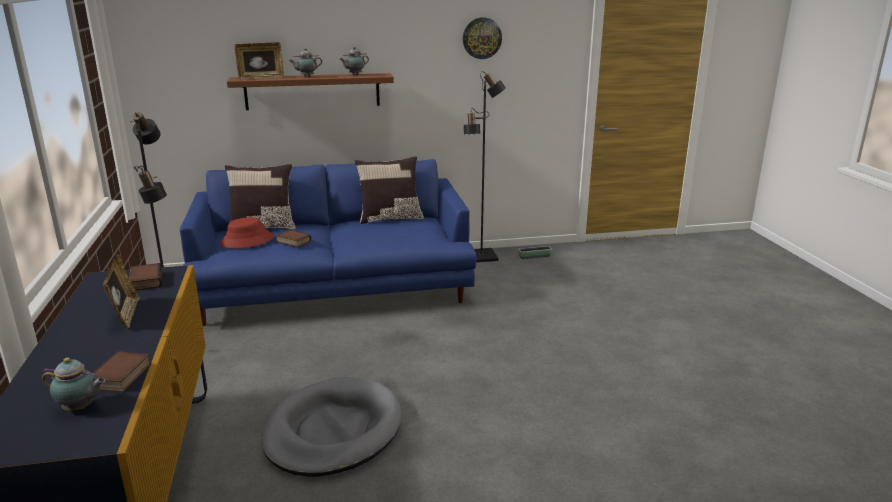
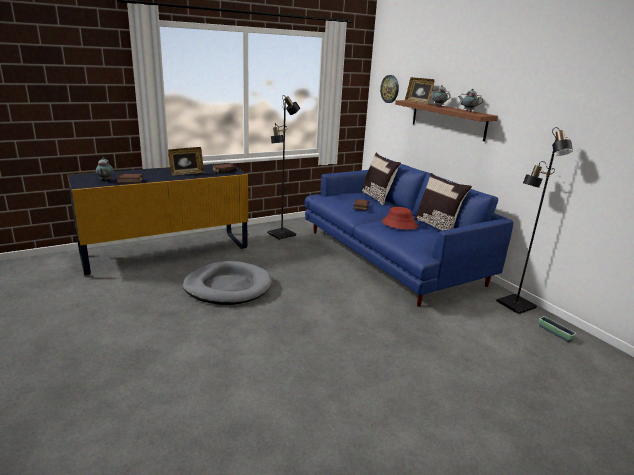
camera: 70 degrees right, 0 degrees up
red hat [220,217,274,249] -> red hat moved to [382,207,418,230]
wall clock [463,17,502,59] -> wall clock moved to [380,75,399,103]

